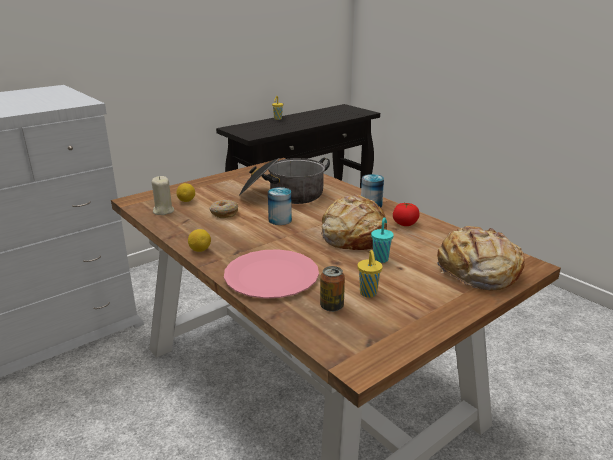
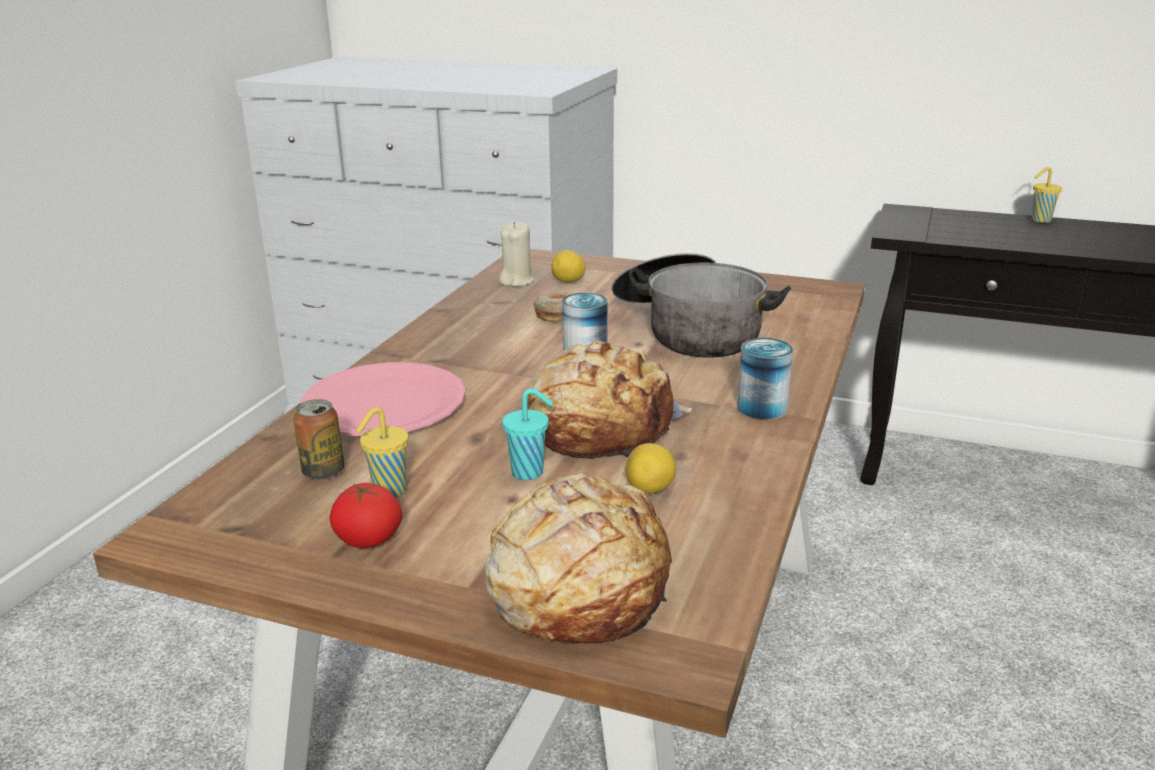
camera: 60 degrees right, 0 degrees up
lemon [188,229,211,252] -> lemon moved to [626,443,676,493]
tomato [393,202,420,226] -> tomato moved to [329,483,402,548]

